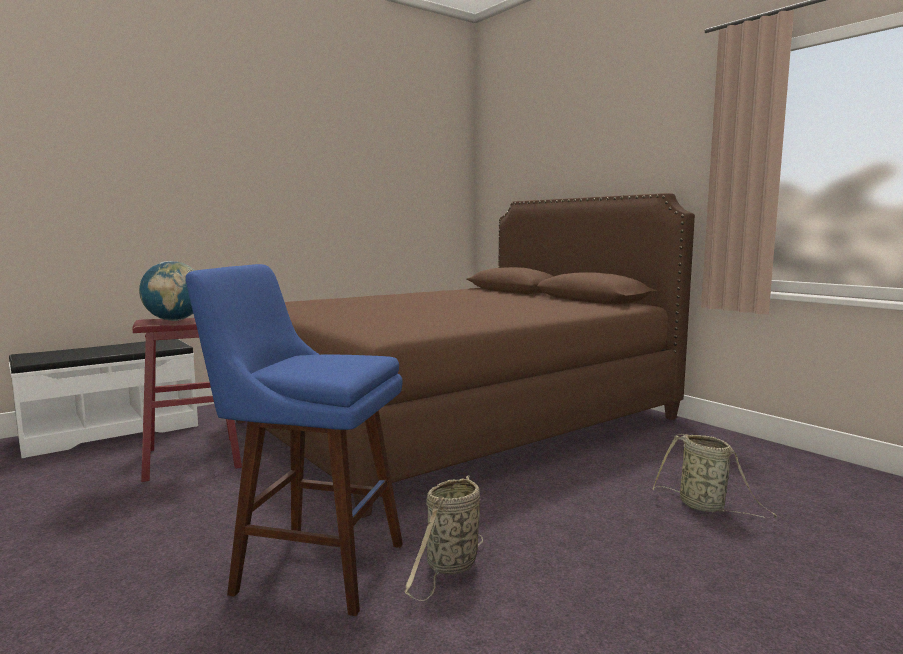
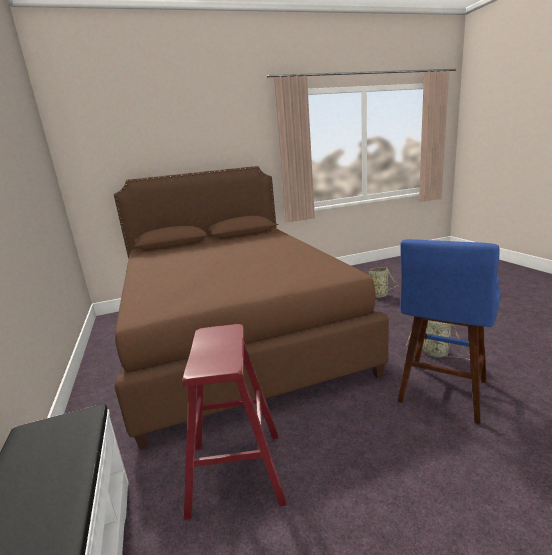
camera: 70 degrees left, 10 degrees up
globe [139,261,195,321] -> none

